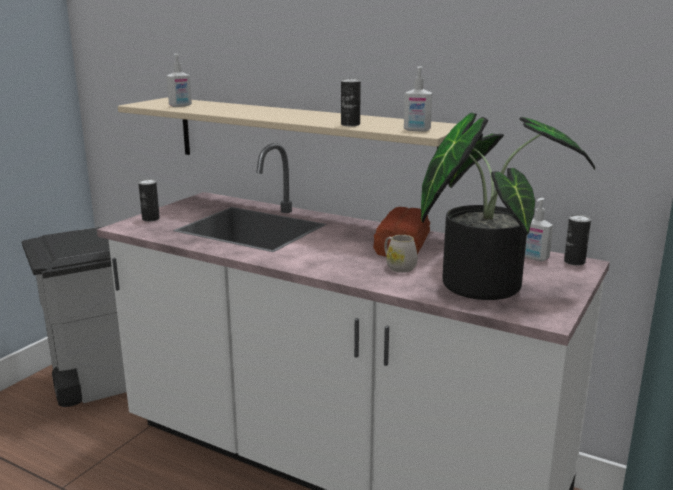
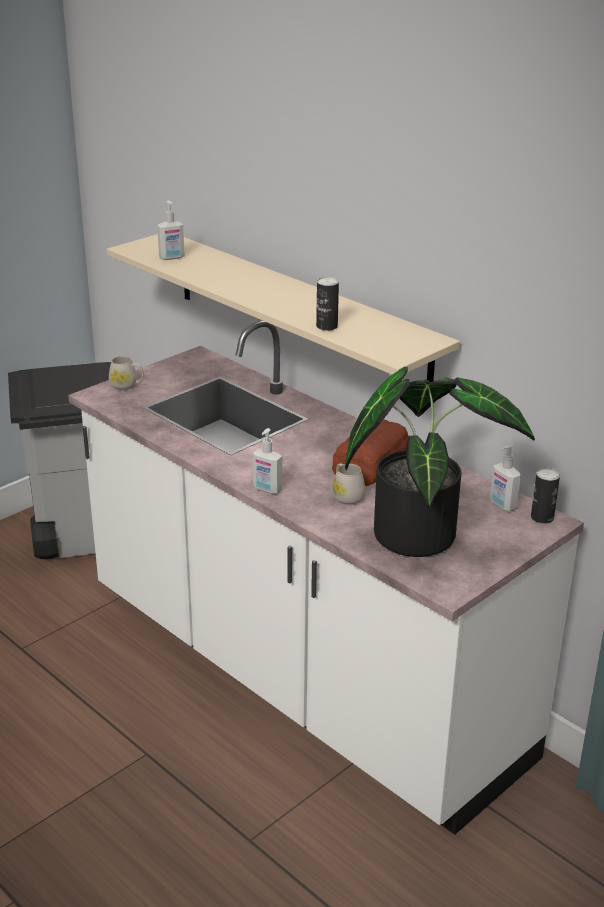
camera: 15 degrees right, 10 degrees up
can [138,179,160,222] -> white mug [109,356,144,391]
soap dispenser [404,66,432,132] -> soap dispenser moved to [253,428,282,494]

